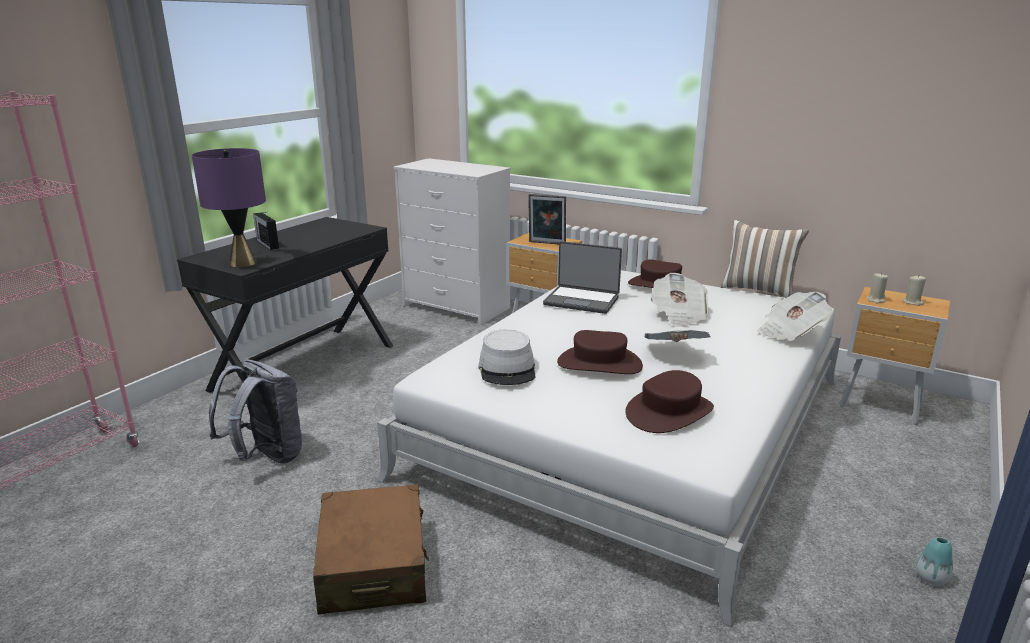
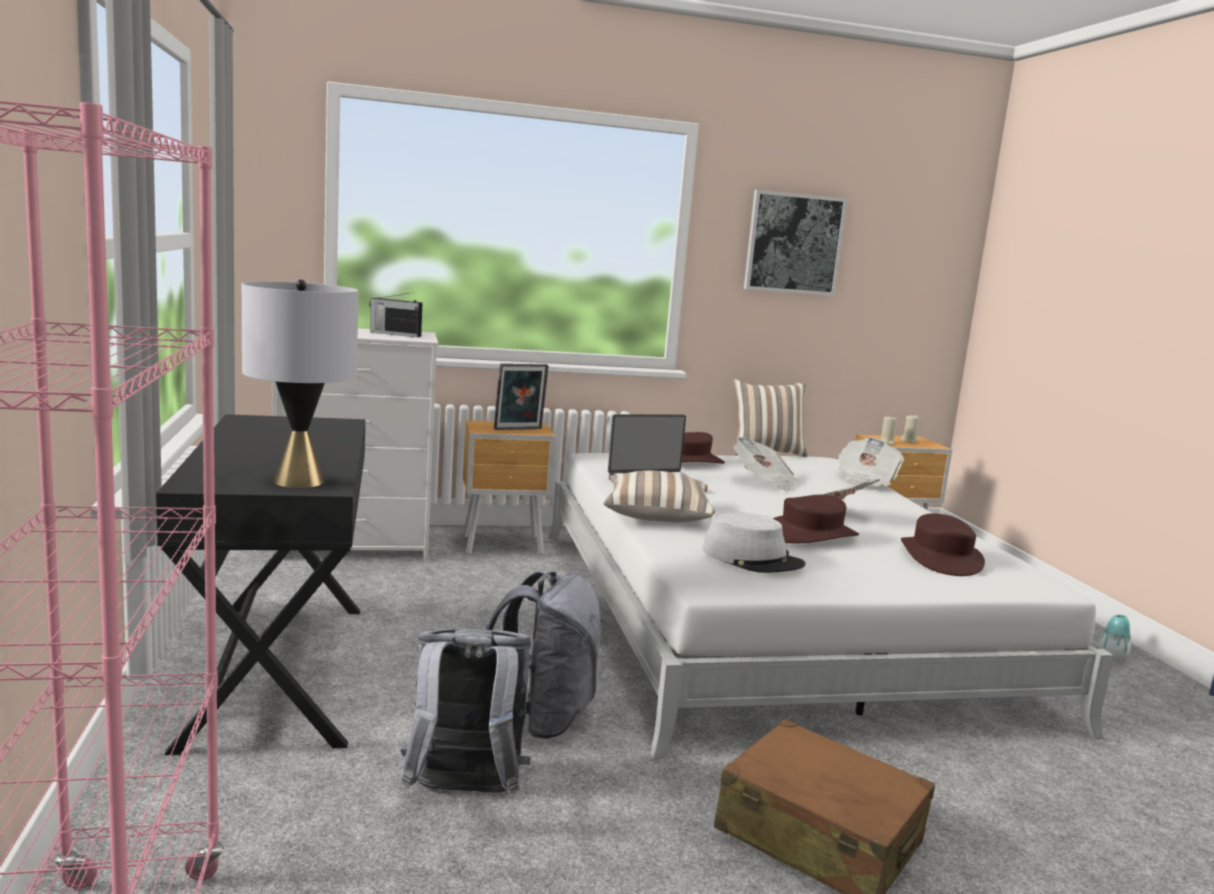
camera: 45 degrees left, 10 degrees down
purple table lamp [192,148,266,267] -> grey table lamp [242,280,359,488]
radio [253,212,279,250] -> radio moved to [369,292,422,337]
none -> grey backpack [485,570,604,739]
none -> pillow [603,470,715,522]
none -> picture [744,190,848,296]

